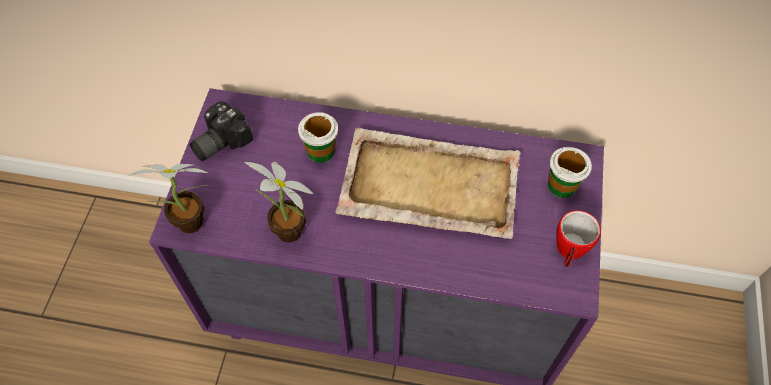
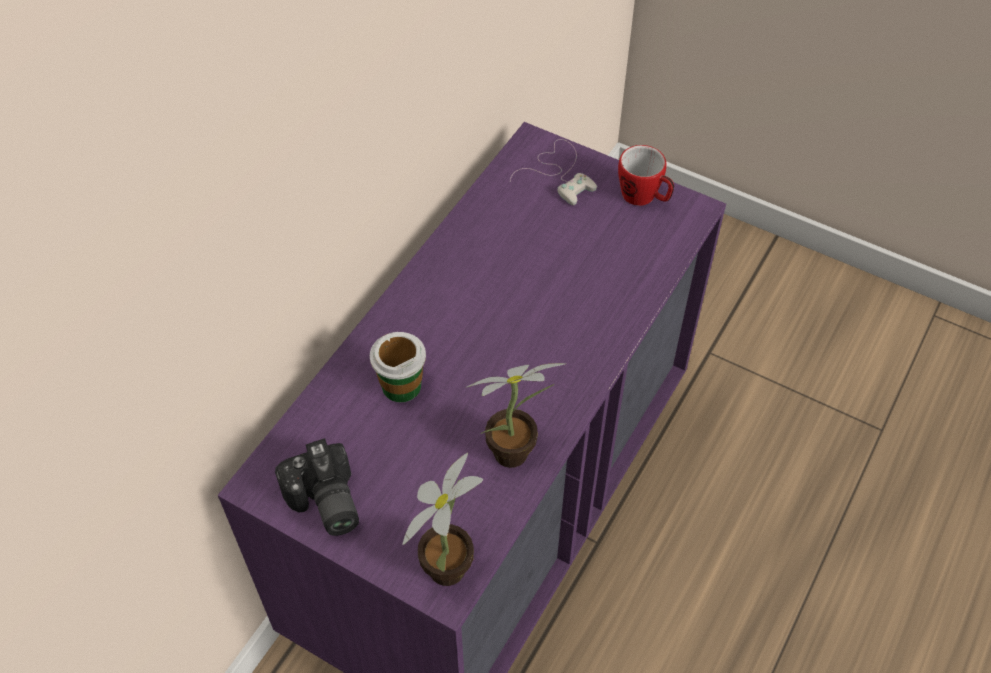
camera: 70 degrees left, 5 degrees down
beige tray [335,128,521,239] -> none
cup [548,147,592,198] -> white game controller [510,139,597,205]

